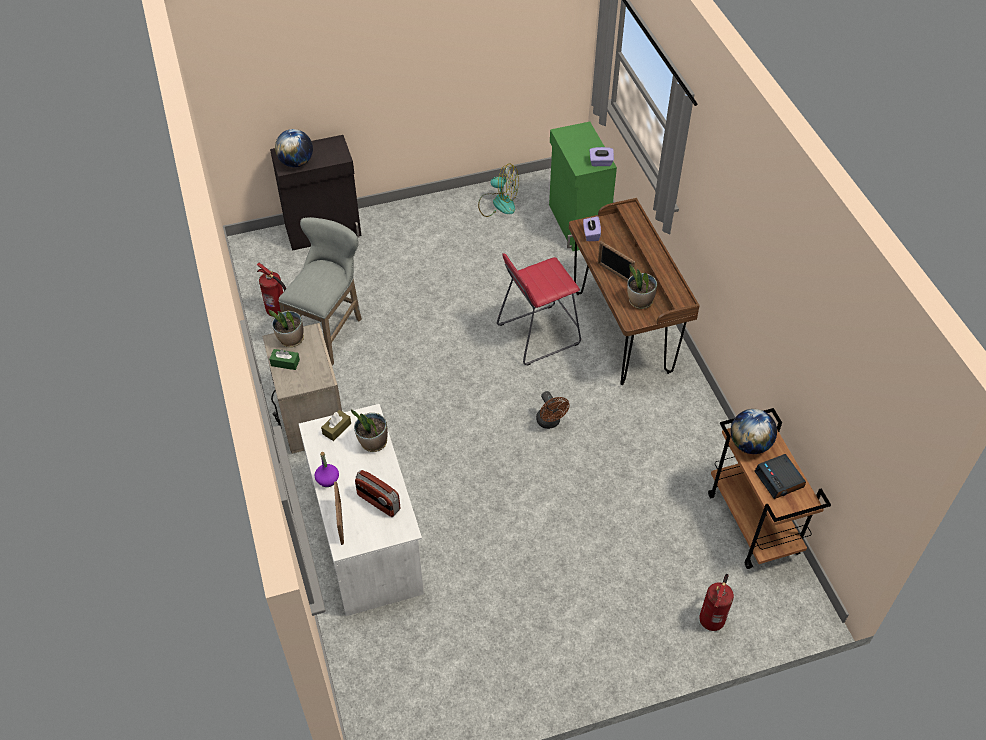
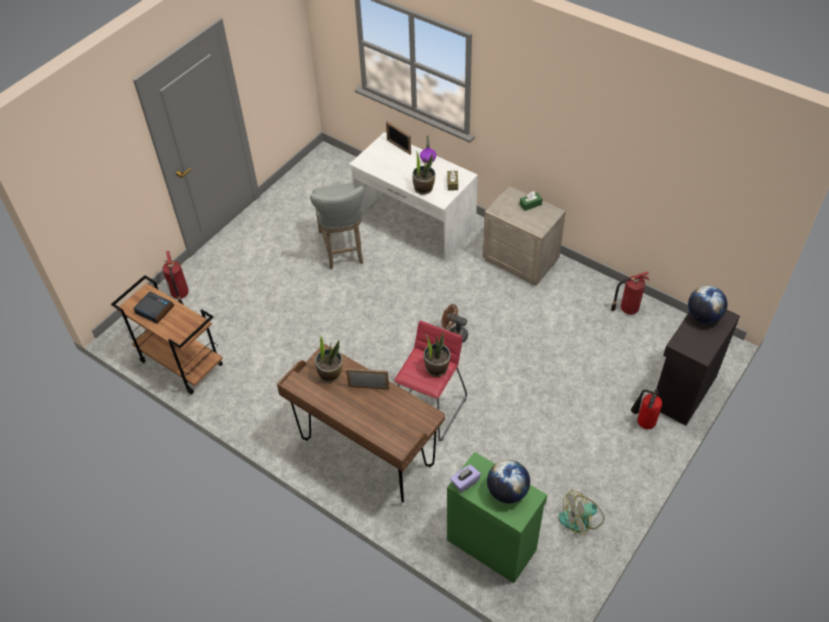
camera: 145 degrees right, 0 degrees up
potted plant [268,310,304,347] -> potted plant moved to [424,330,450,377]
grey stool [278,217,362,366] -> grey stool moved to [310,183,365,269]
radio [355,470,400,517] -> none
brown fan [536,391,569,429] -> brown fan moved to [442,304,468,343]
purple tissue box [583,216,601,241] -> none
globe [731,409,777,454] -> globe moved to [487,460,530,503]
none -> fire extinguisher [631,389,662,429]

